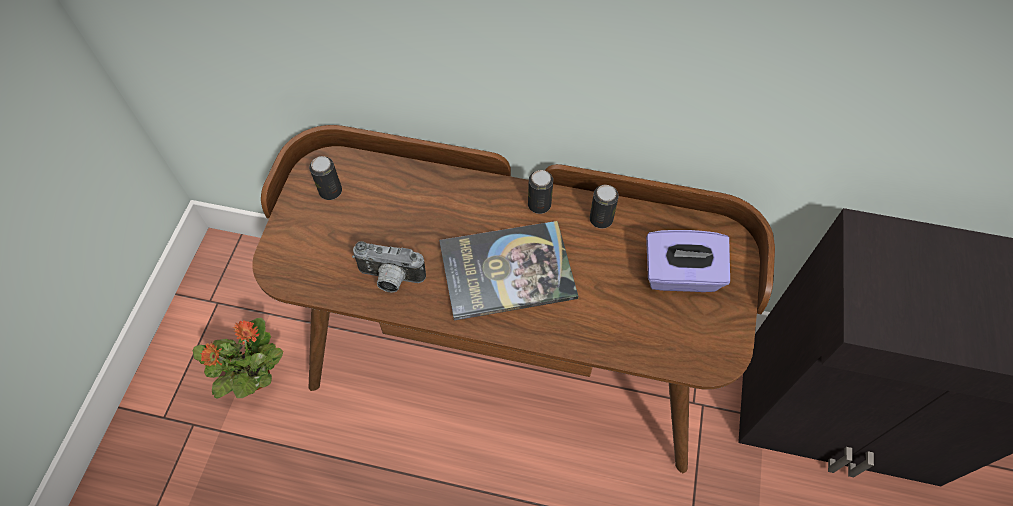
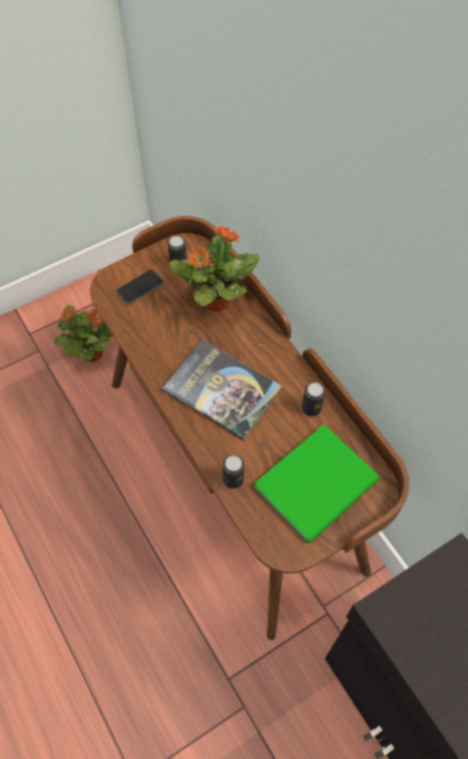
camera: 45 degrees right, 0 degrees up
camera [352,241,426,293] -> none
can [528,170,553,214] -> can moved to [223,454,244,489]
purple tissue box [646,230,730,292] -> green book [254,425,380,543]
none -> phone [117,269,164,304]
none -> potted plant [170,226,259,312]

